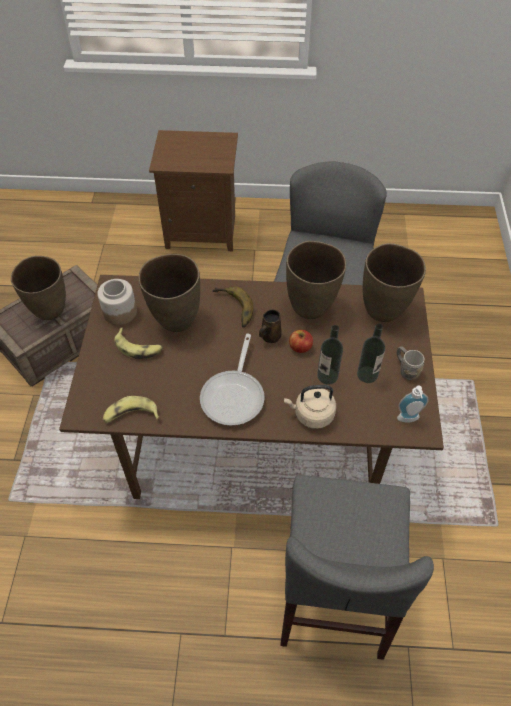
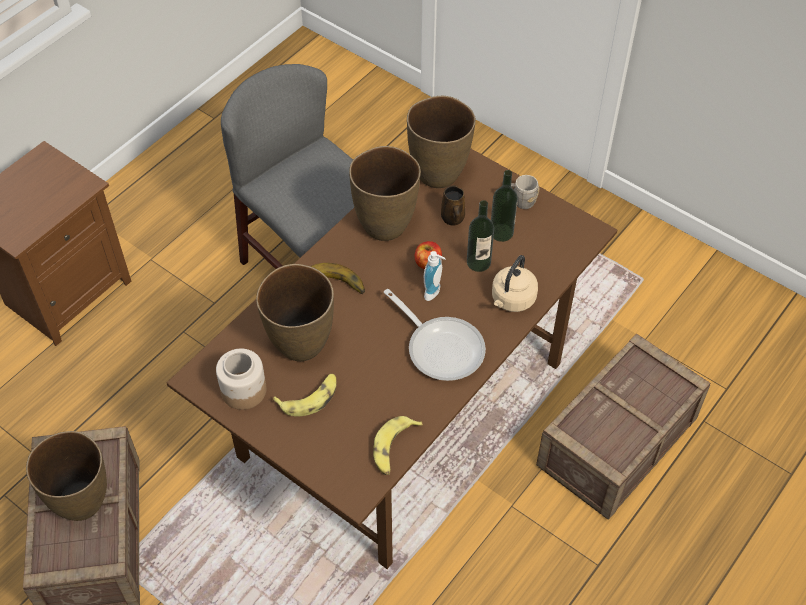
camera: 55 degrees left, 0 degrees up
brown mug [259,309,282,343] -> brown mug moved to [441,185,465,226]
grey chair [280,475,434,660] -> crate [536,333,710,520]
soap dispenser [397,385,429,423] -> soap dispenser moved to [424,251,446,301]

